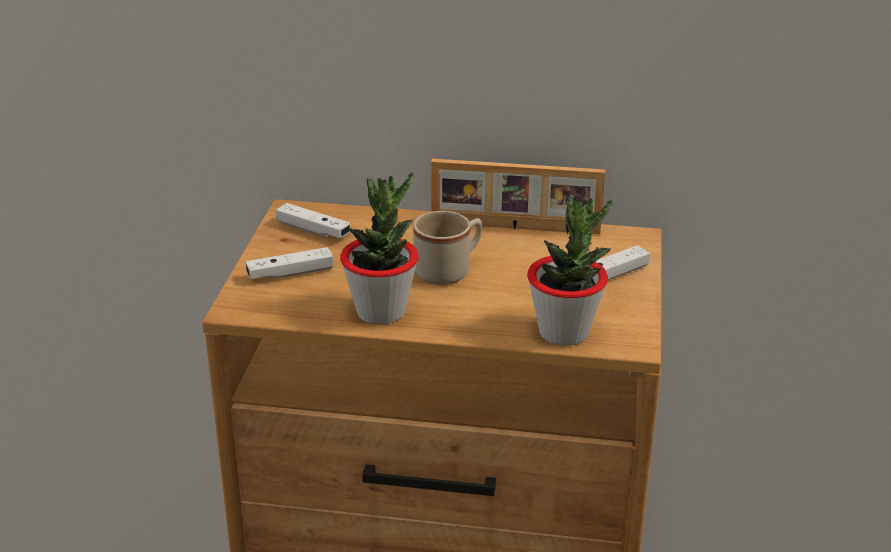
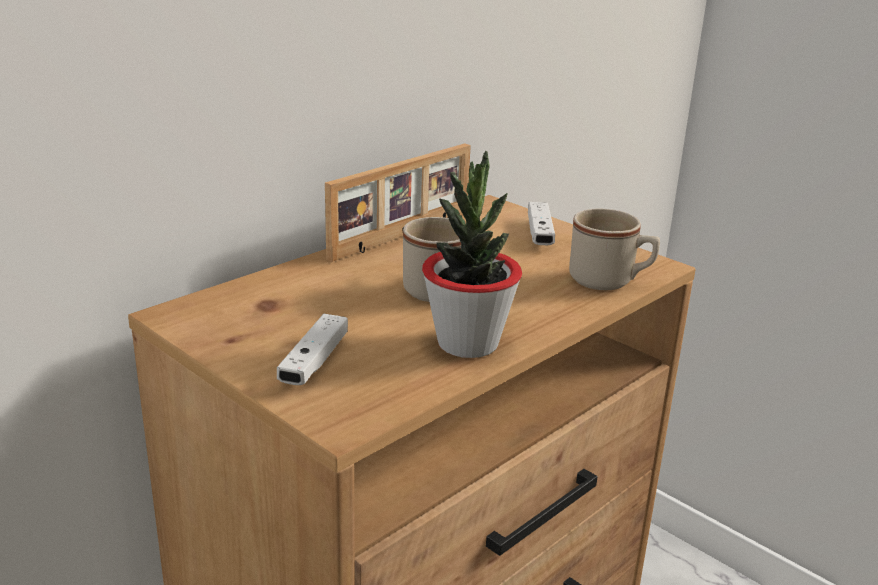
camera: 55 degrees left, 5 degrees down
white game controller [276,203,350,238] -> none
potted plant [527,195,613,346] -> beige mug [569,209,660,290]

